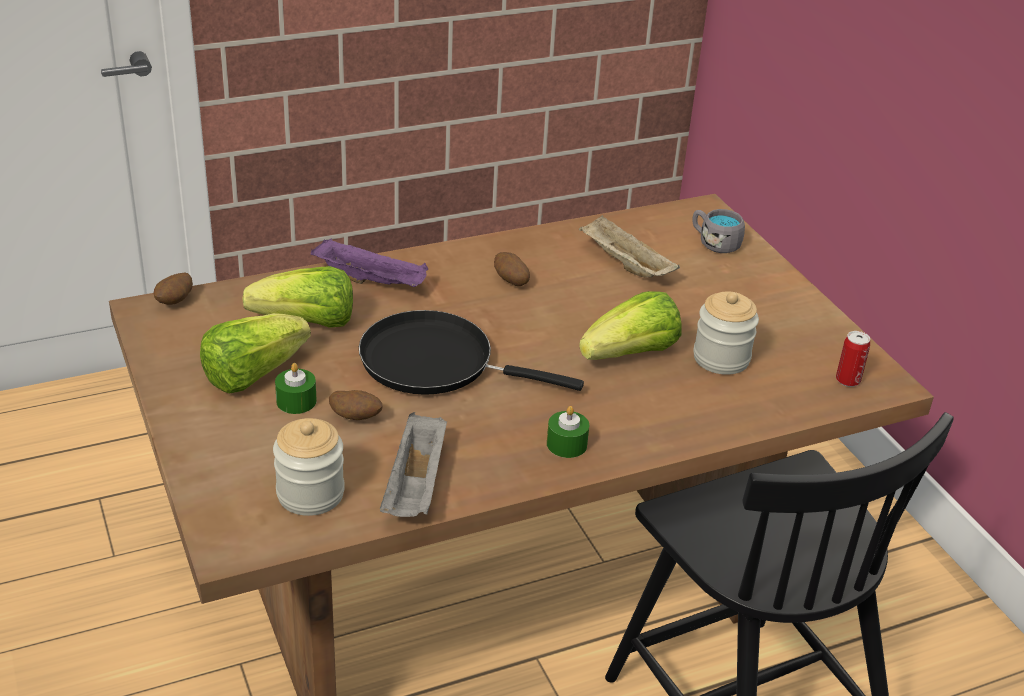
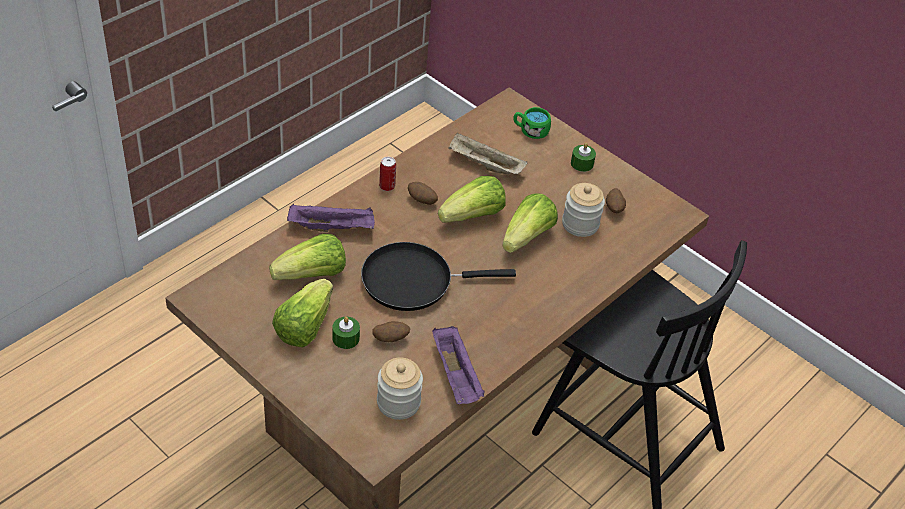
camera: 25 degrees left, 10 degrees up
potato [154,273,193,305] -> potato moved to [606,188,626,213]
grey tray [380,412,447,517] -> purple tray [432,326,485,404]
green candle [547,406,589,458] -> green candle moved to [571,143,596,172]
grey mug [693,209,745,253] -> green mug [513,107,551,139]
can [836,331,870,387] -> can moved to [379,157,396,191]
none -> lettuce [438,176,506,223]

